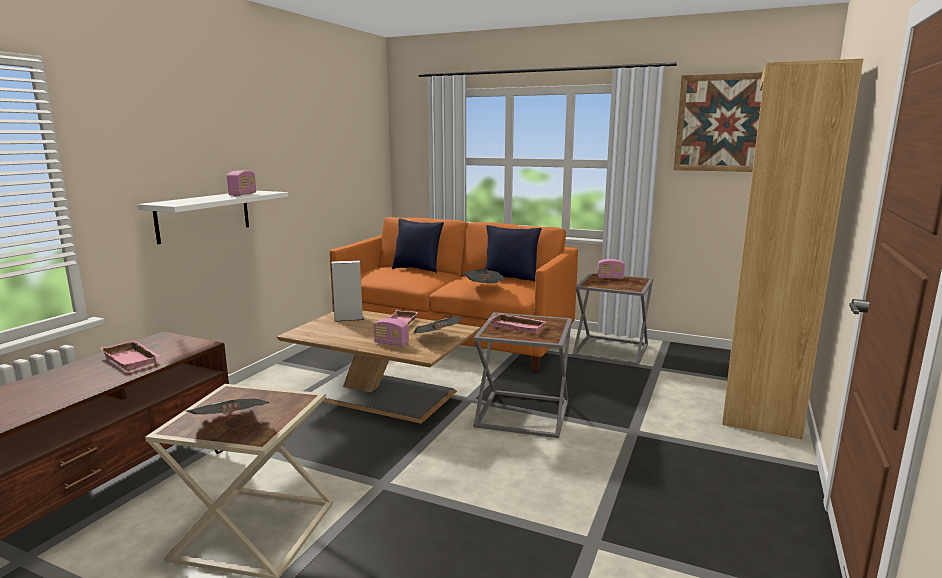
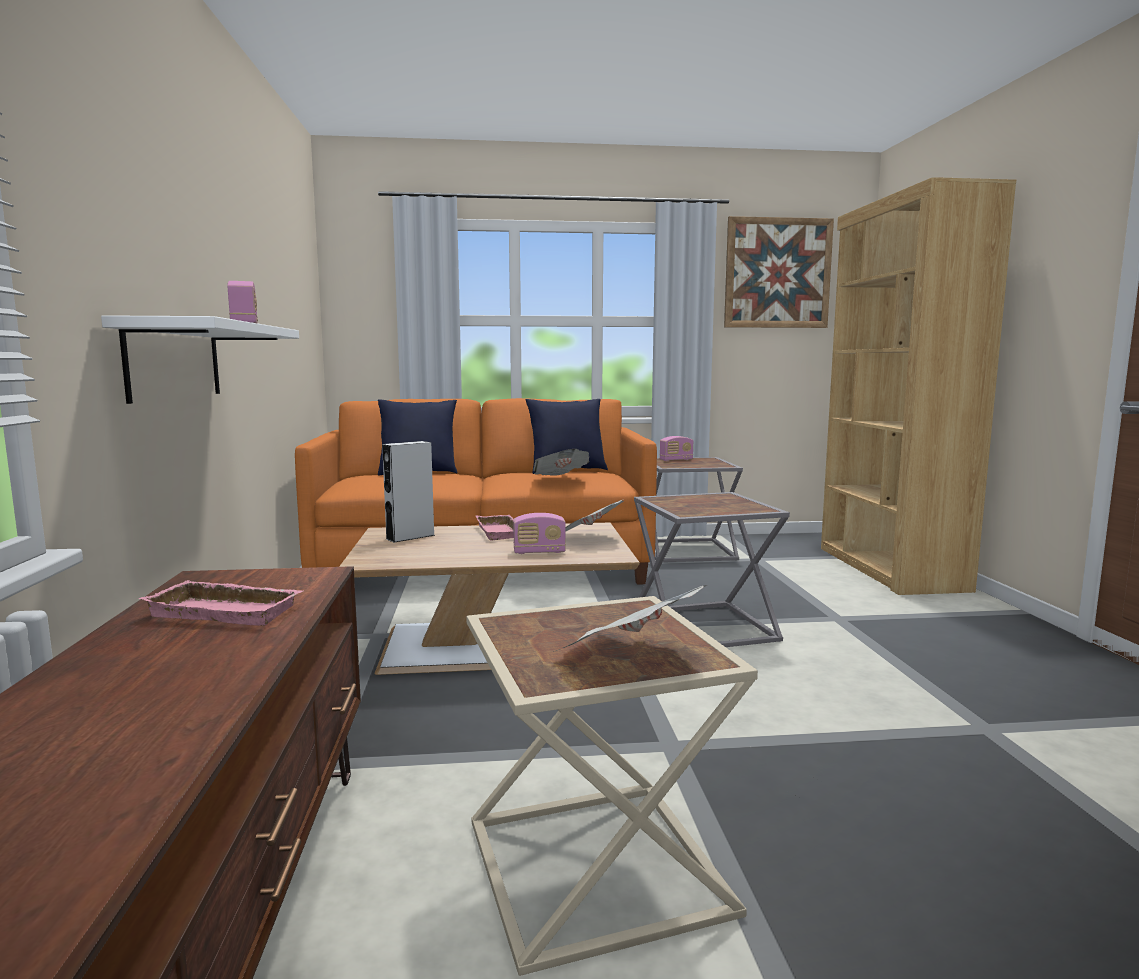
camera: 30 degrees left, 5 degrees down
pink tray [489,313,547,334] -> none

